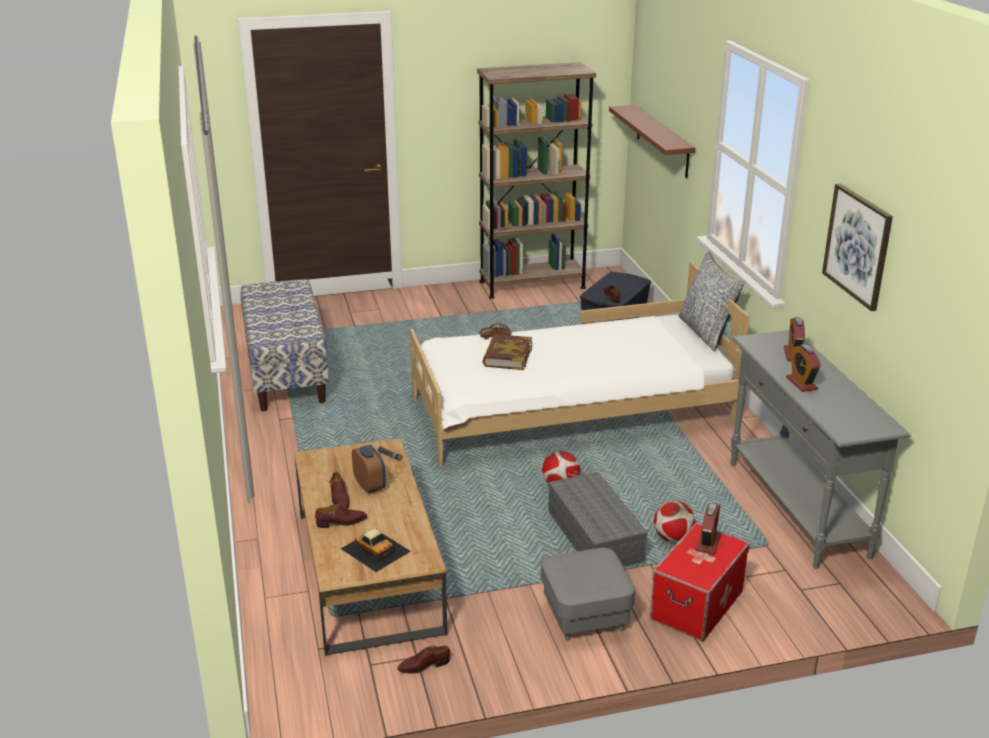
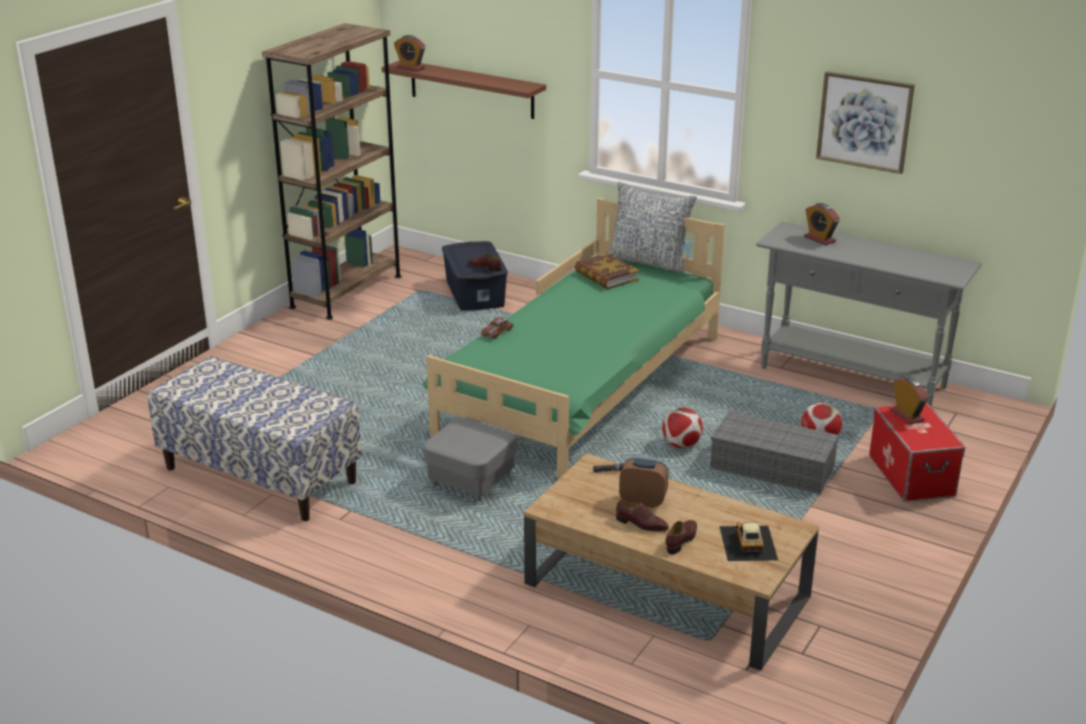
camera: 45 degrees left, 0 degrees up
toy car [341,529,411,572] -> toy car turned 90 degrees counterclockwise [719,522,778,561]
brown shoe [397,646,450,674] -> none
white bed [410,261,750,467] -> green bed [422,198,725,478]
book [483,334,532,370] -> book moved to [575,253,639,289]
grey ottoman [541,548,635,641] -> grey ottoman moved to [423,417,517,501]
alarm clock [786,344,821,392] -> alarm clock moved to [394,35,425,71]

